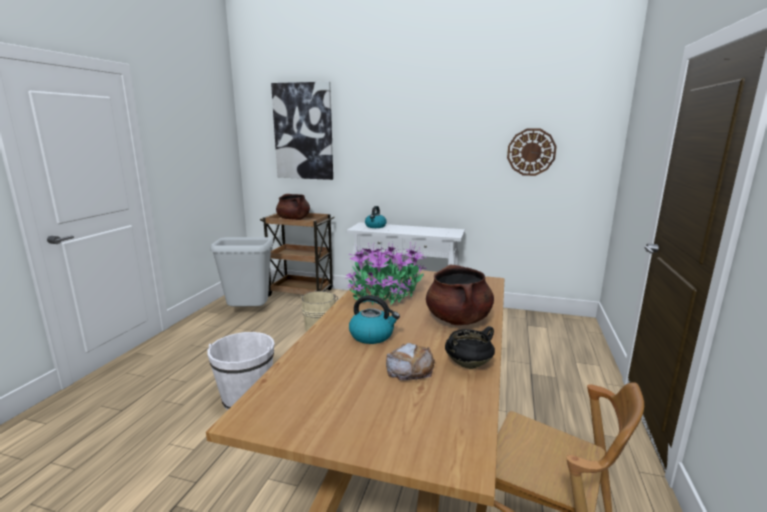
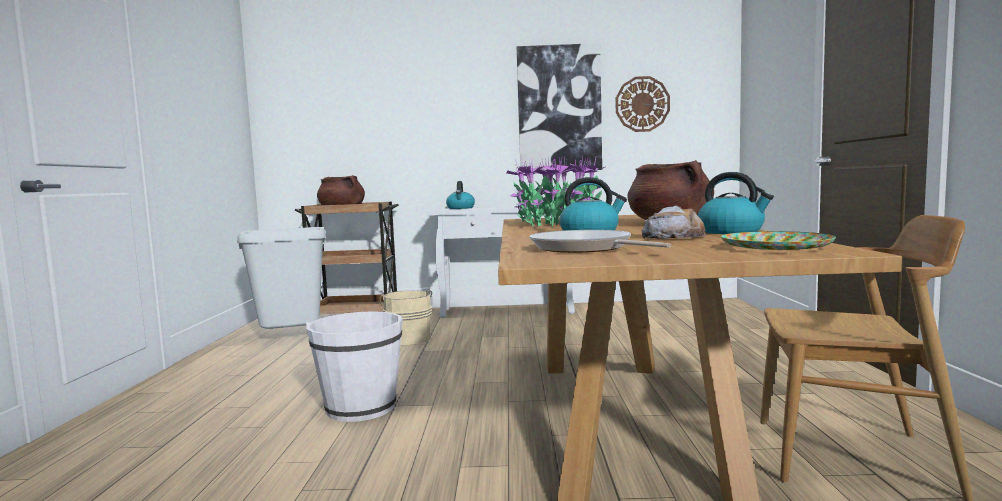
camera: 15 degrees left, 10 degrees down
picture [271,82,333,180] -> picture moved to [517,43,602,171]
black cooking pot [445,326,495,369] -> kettle [698,172,774,234]
none -> frying pan [529,230,671,253]
none -> plate [721,231,836,250]

